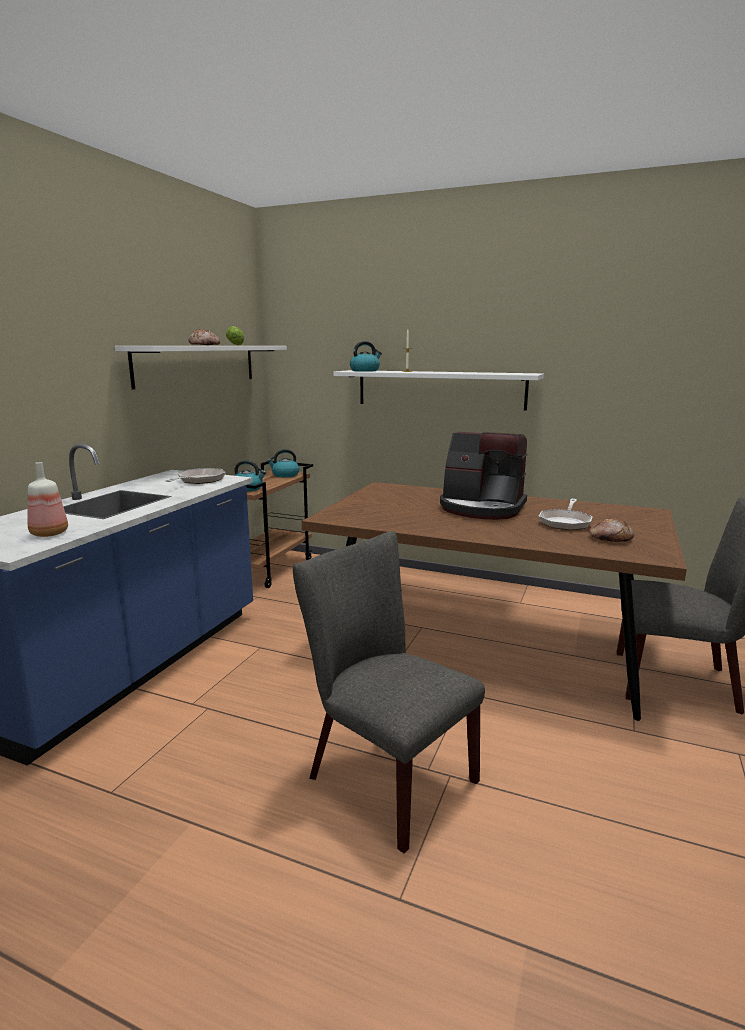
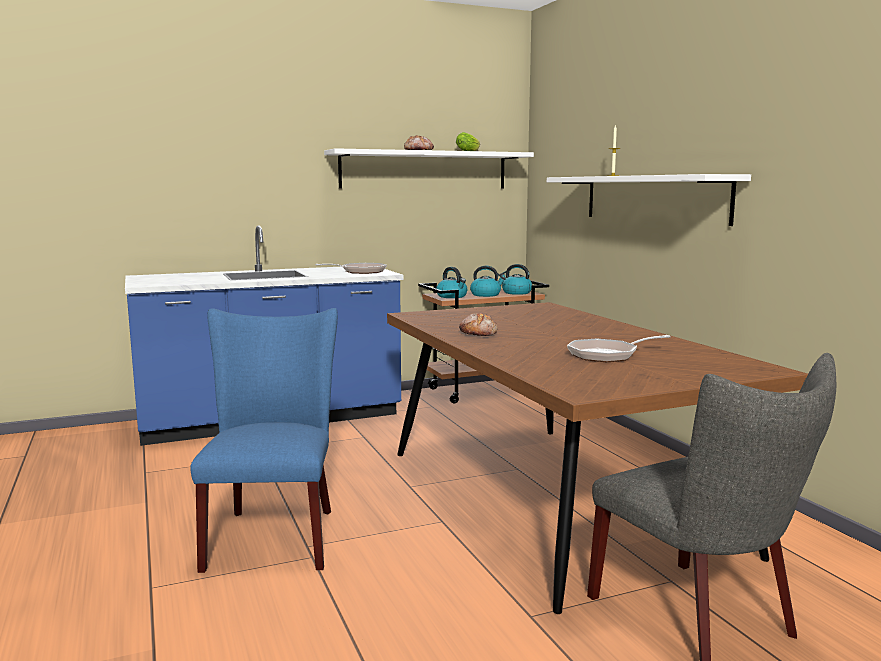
camera: 45 degrees right, 5 degrees down
bottle [27,462,68,537] -> none
grey chair [293,531,485,853] -> blue chair [190,308,338,573]
kettle [350,341,382,372] -> kettle moved to [470,266,506,297]
coffee machine [440,432,527,520] -> none
bread [589,519,634,542] -> bread moved to [459,313,498,336]

